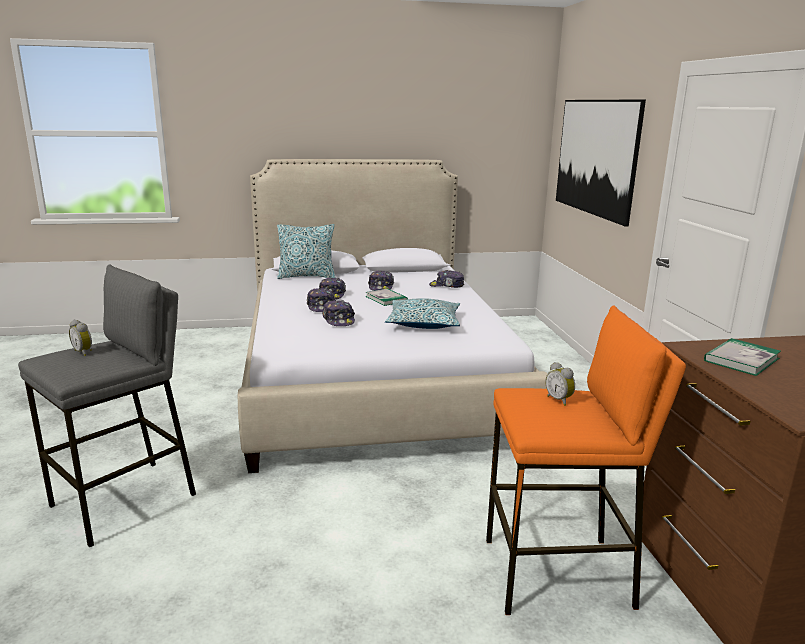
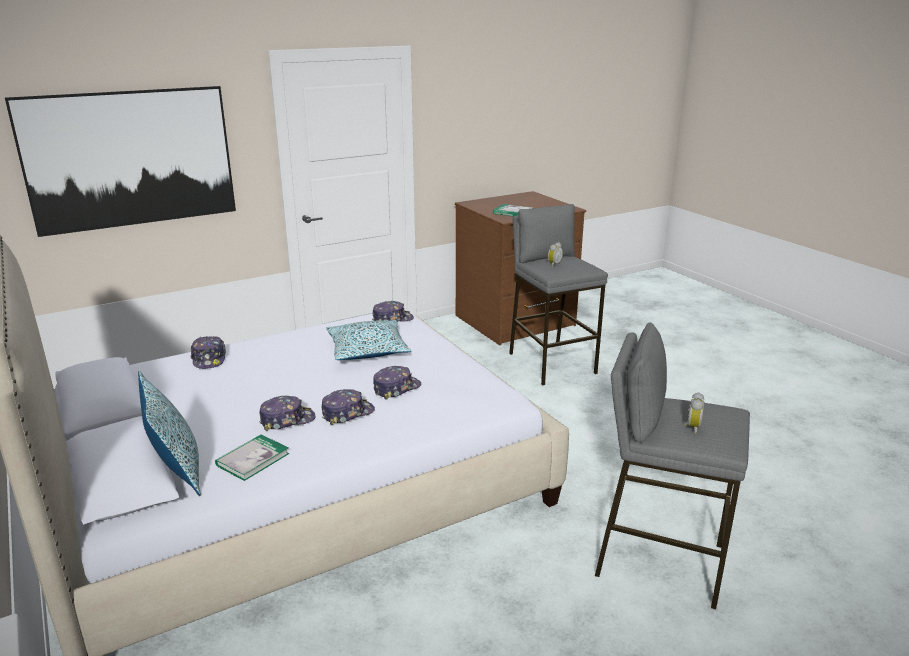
camera: 110 degrees left, 5 degrees up
book [365,288,408,306] -> book moved to [215,435,289,481]
cap [368,270,394,291] -> cap moved to [372,301,414,322]
orange stool [486,305,686,615] -> grey stool [509,204,608,385]

